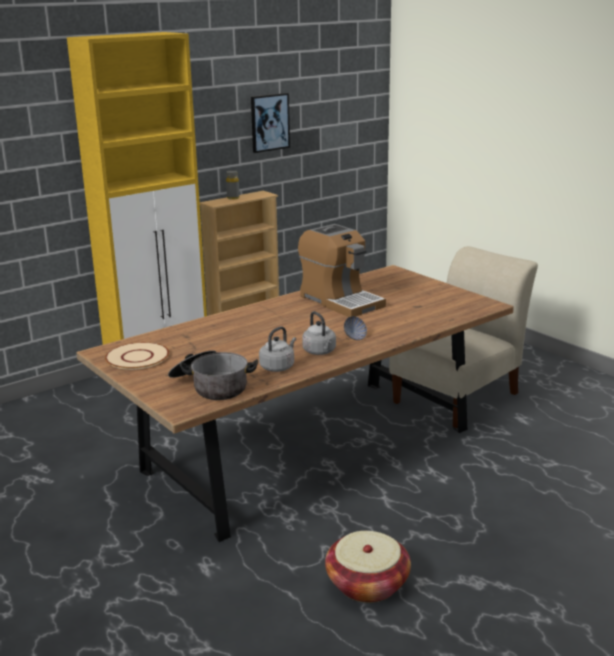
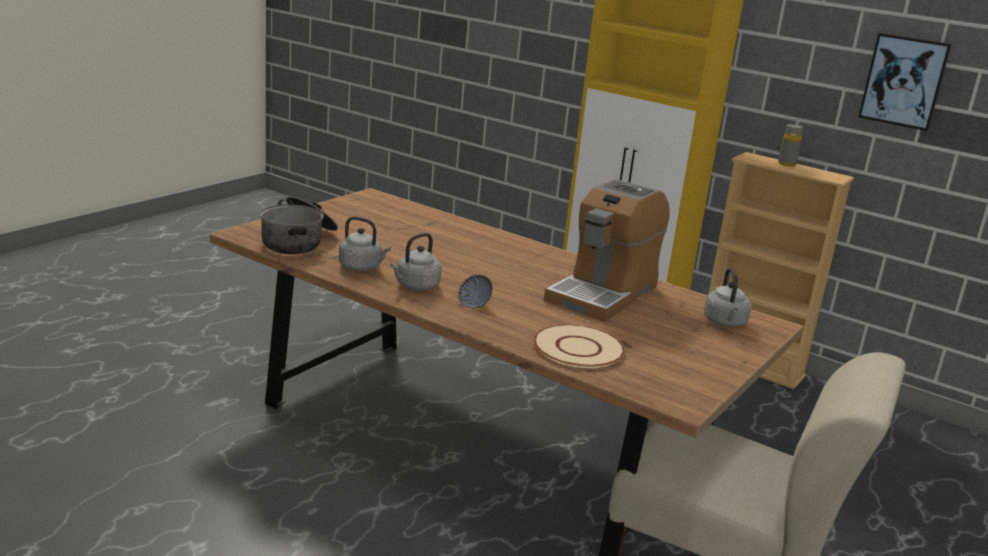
camera: 70 degrees right, 0 degrees up
beige plate [105,342,169,370] -> beige plate moved to [533,324,625,368]
basket [325,531,411,603] -> none
none -> grey kettle [704,268,751,327]

